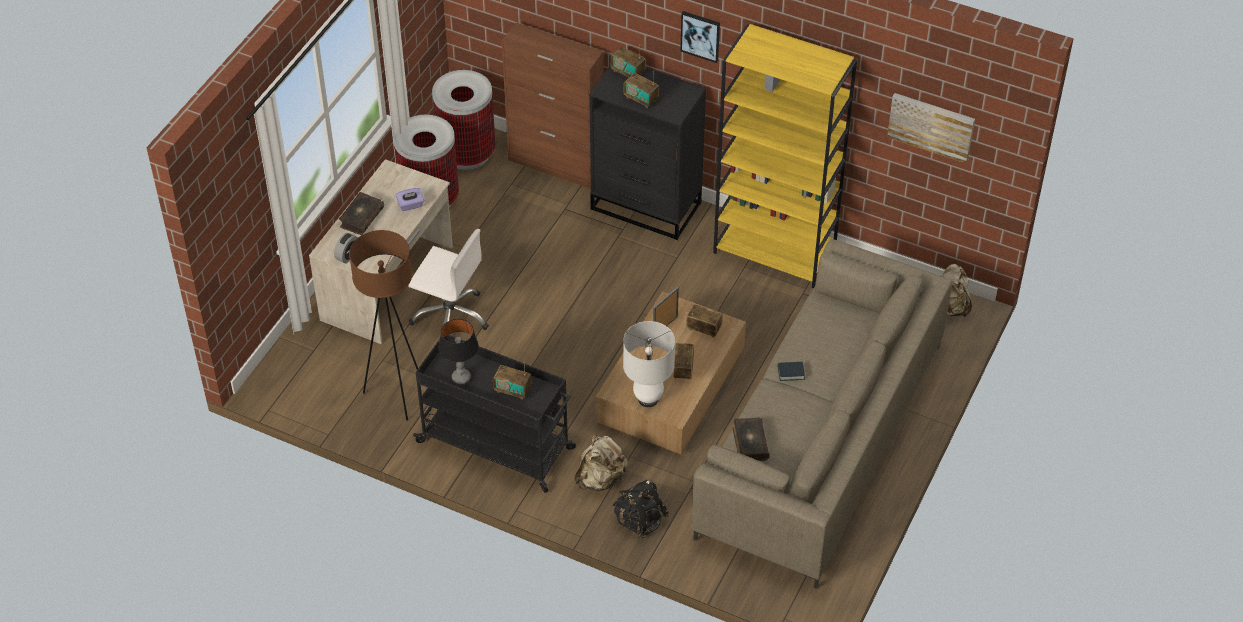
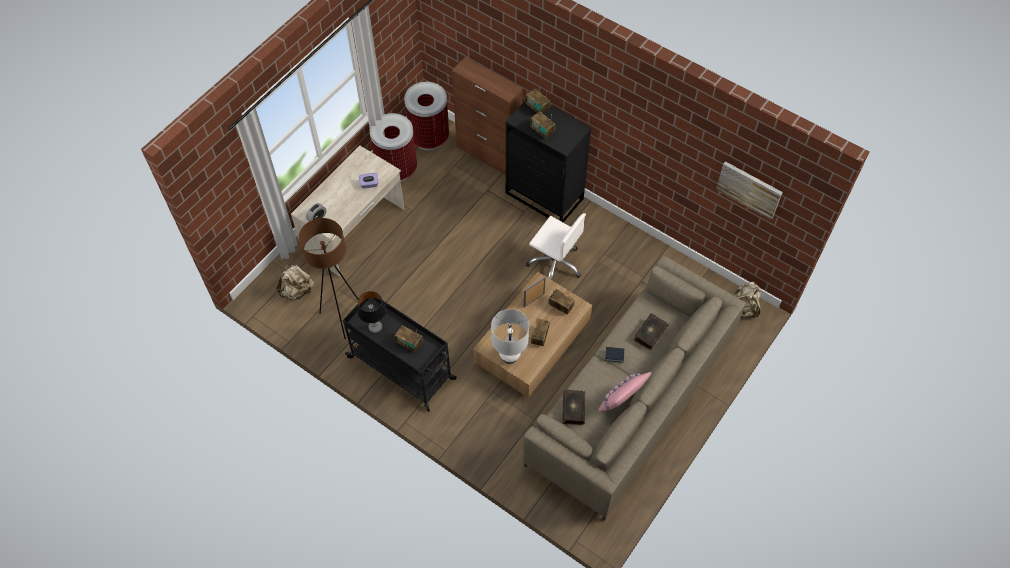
camera: 10 degrees right, 10 degrees up
book [339,192,384,235] -> book moved to [634,313,668,350]
white office chair [408,229,489,330] -> white office chair moved to [526,213,586,280]
beige backpack [574,434,628,491] -> beige backpack moved to [277,264,314,300]
black backpack [612,480,669,539] -> none
picture [680,11,720,63] -> none
yellow bookcase [713,24,857,288] -> none
none -> pink pillow [598,372,652,412]

